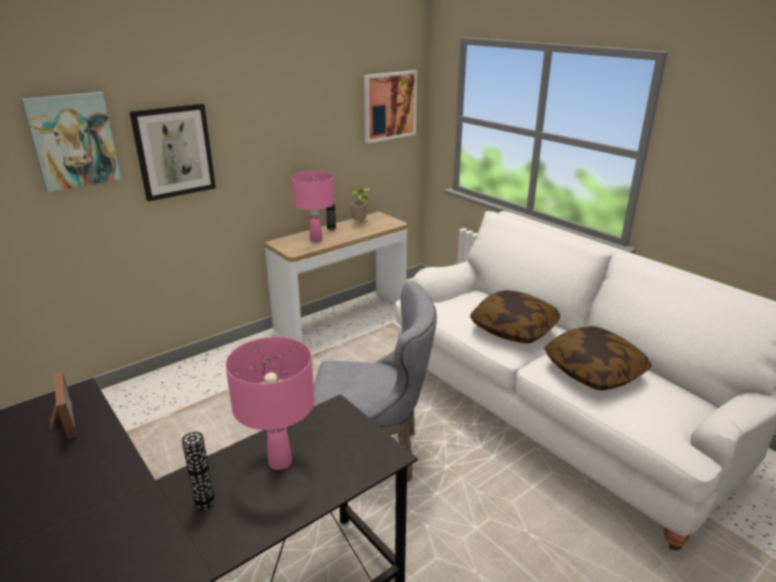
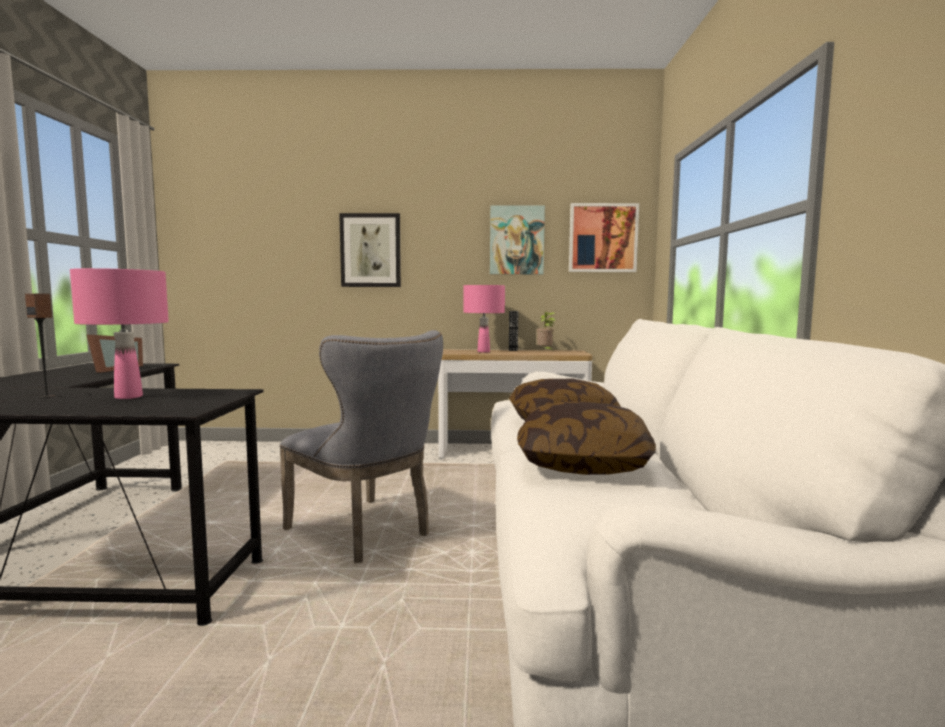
camera: 40 degrees right, 20 degrees down
picture [21,92,121,192] -> picture moved to [490,205,545,274]
vase [182,432,215,510] -> speaker [25,293,55,398]

